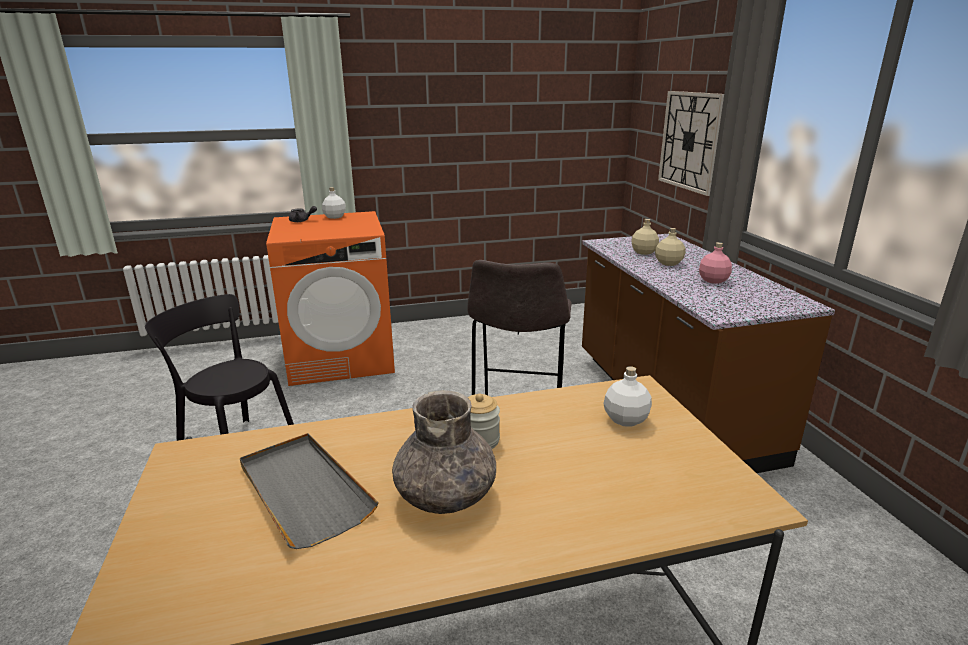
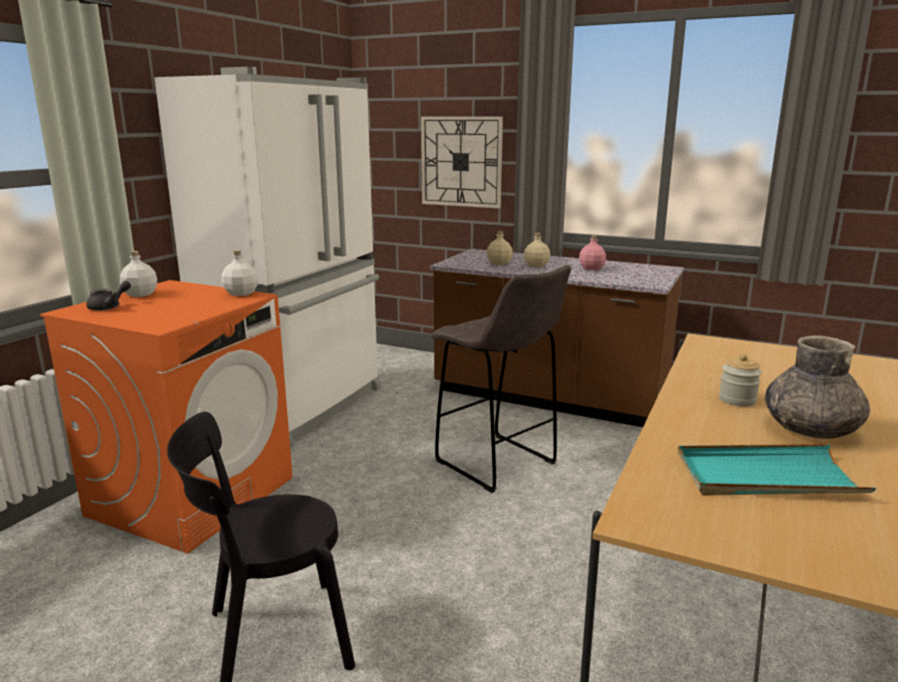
camera: 50 degrees left, 5 degrees down
grey tray [240,433,379,549] -> turquoise tray [677,444,876,496]
white bottle [603,366,652,427] -> white bottle moved to [221,250,258,296]
none -> white fridge [154,67,381,448]

